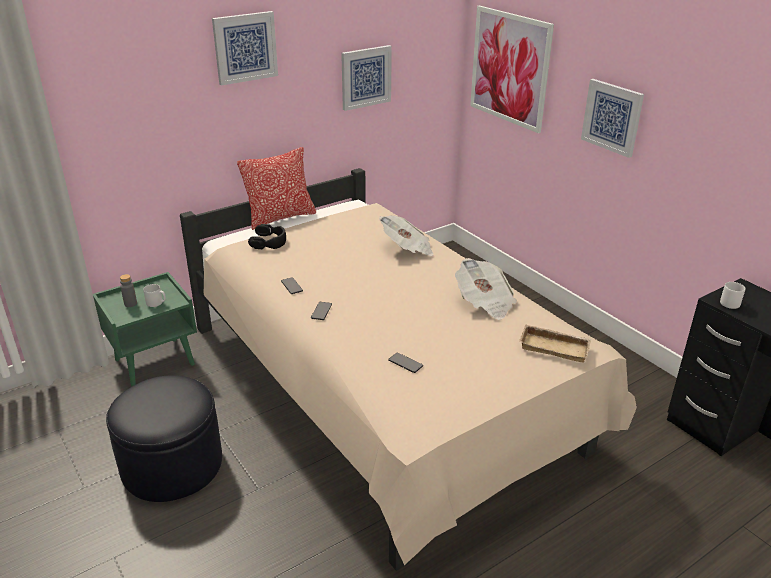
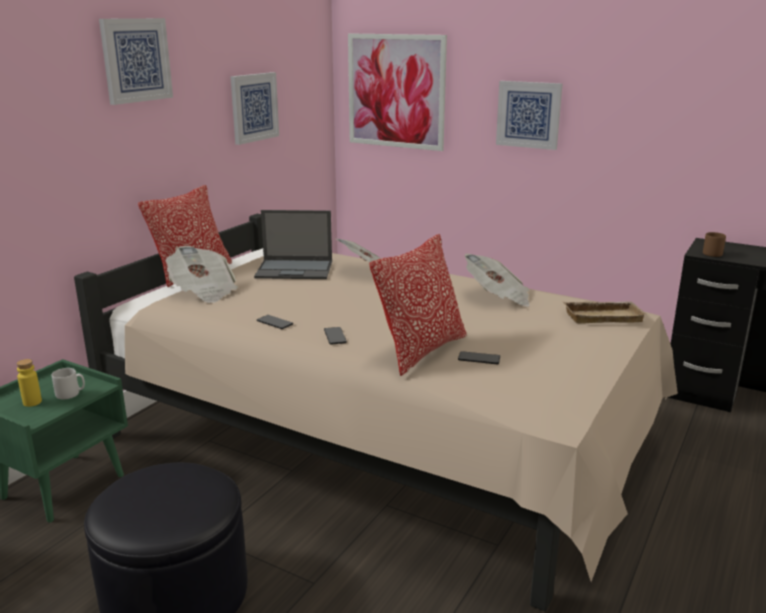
camera: 25 degrees left, 10 degrees down
grey bottle [120,274,137,307] -> yellow bottle [17,359,42,407]
black headphones [248,224,286,249] -> newspaper [166,246,238,303]
grey mug [720,282,745,309] -> brown mug [703,232,726,257]
none -> laptop [254,210,332,279]
none -> pillow [369,234,467,376]

